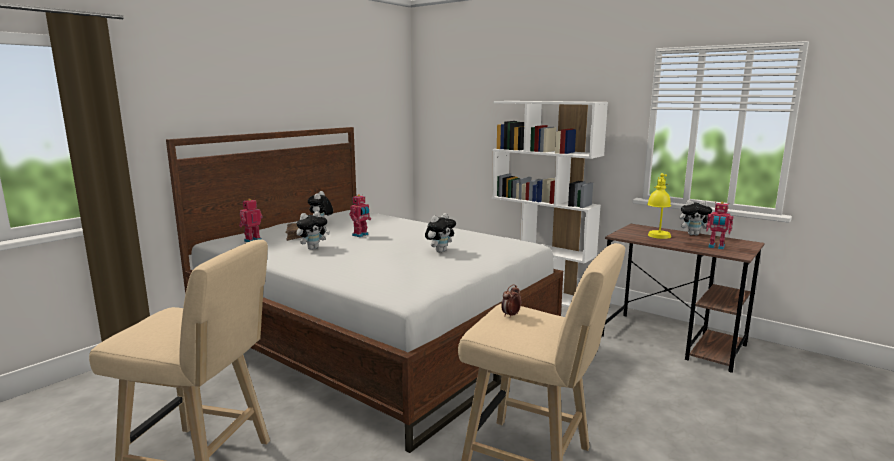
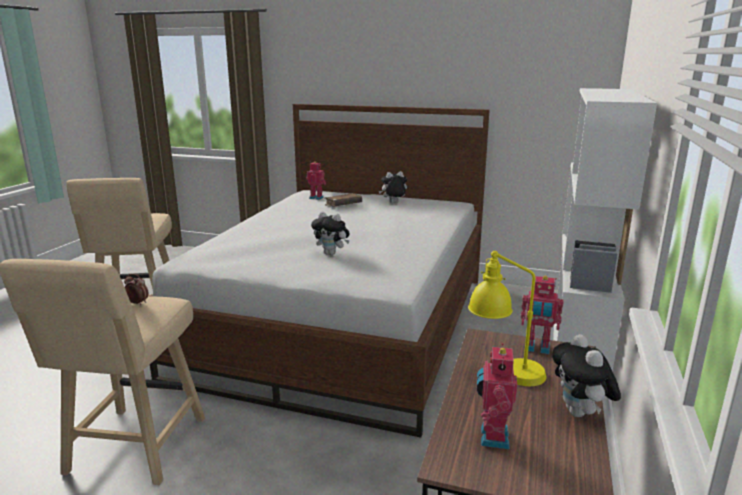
camera: 70 degrees right, 5 degrees up
plush toy [296,211,330,250] -> none
toy robot [349,194,371,237] -> toy robot moved to [521,276,564,354]

